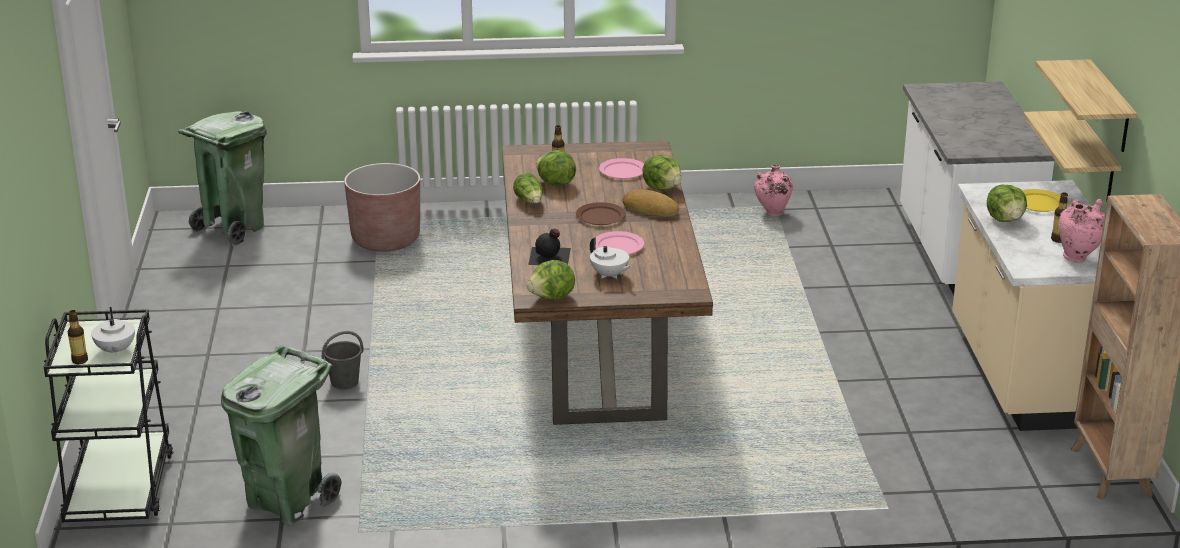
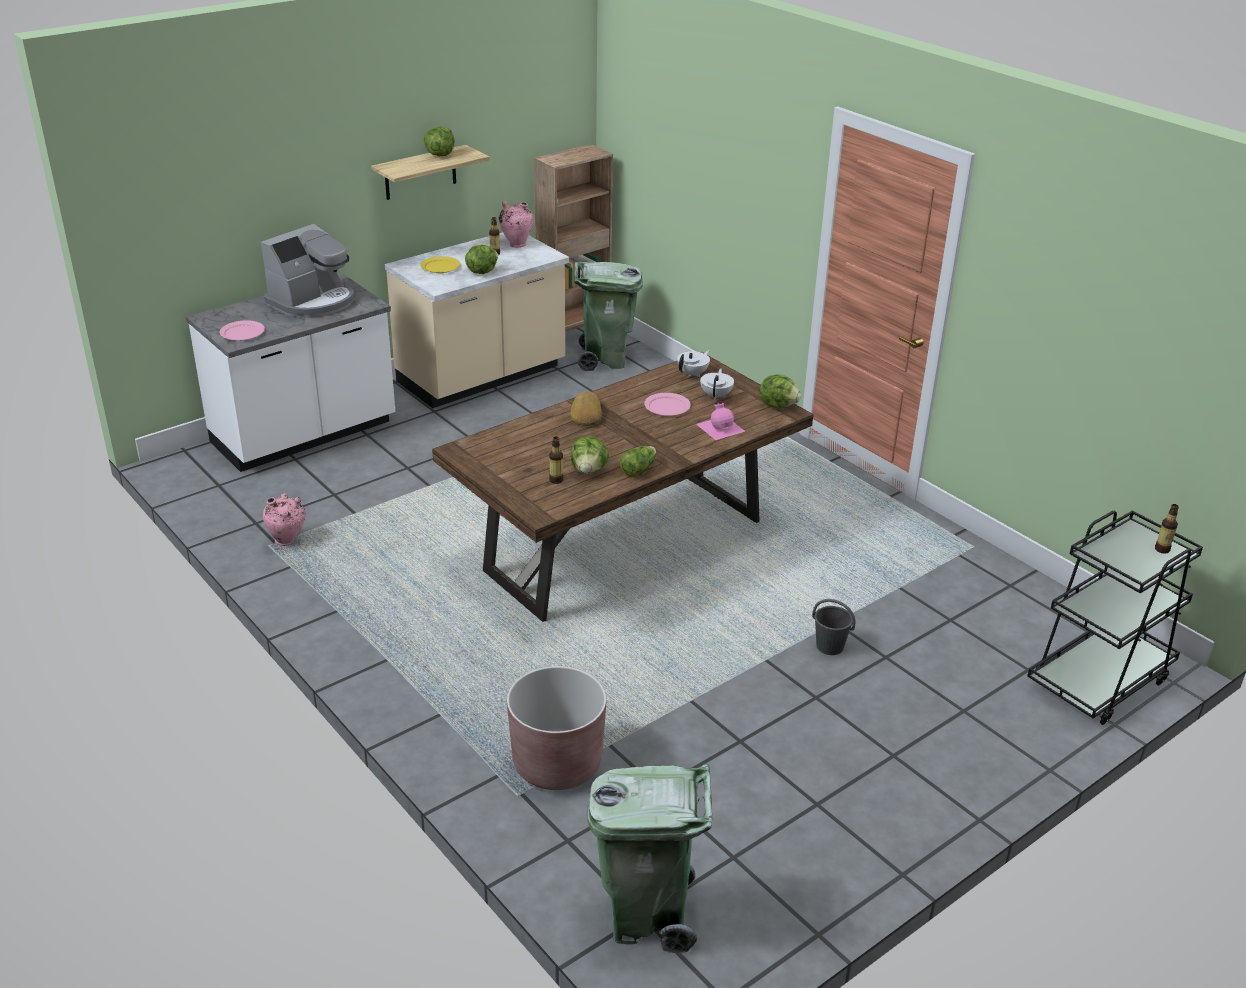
camera: 125 degrees left, 5 degrees up
white teapot [91,307,135,356] -> white teapot moved to [677,350,710,377]
green trash can [221,345,342,525] -> green trash can moved to [574,262,642,371]
black bottle [528,229,571,265] -> pink bottle [696,401,745,440]
brown plate [576,202,626,225] -> none
pink plate [599,158,644,179] -> pink plate moved to [220,320,265,341]
lettuce [642,155,681,191] -> lettuce moved to [424,126,454,156]
shelf [1023,110,1122,201] -> none
none -> coffee machine [261,224,355,318]

